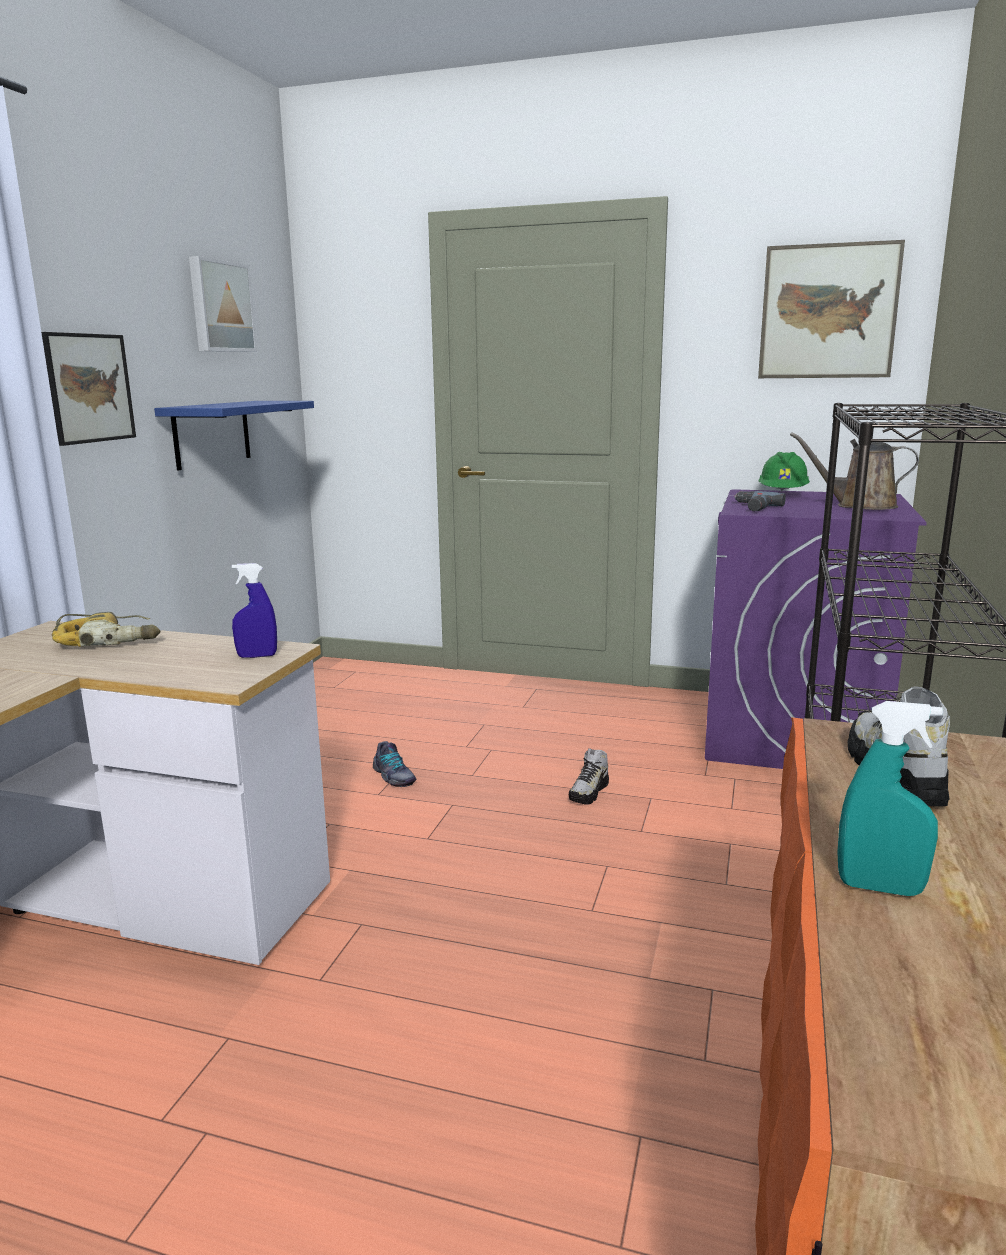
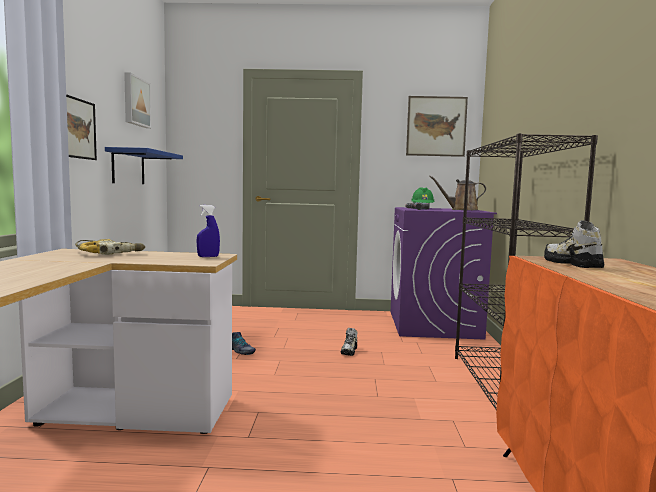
camera: 15 degrees left, 10 degrees down
turquoise spray bottle [837,701,943,896] -> none

